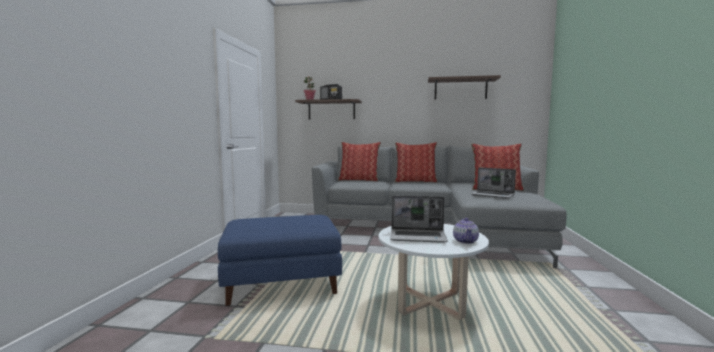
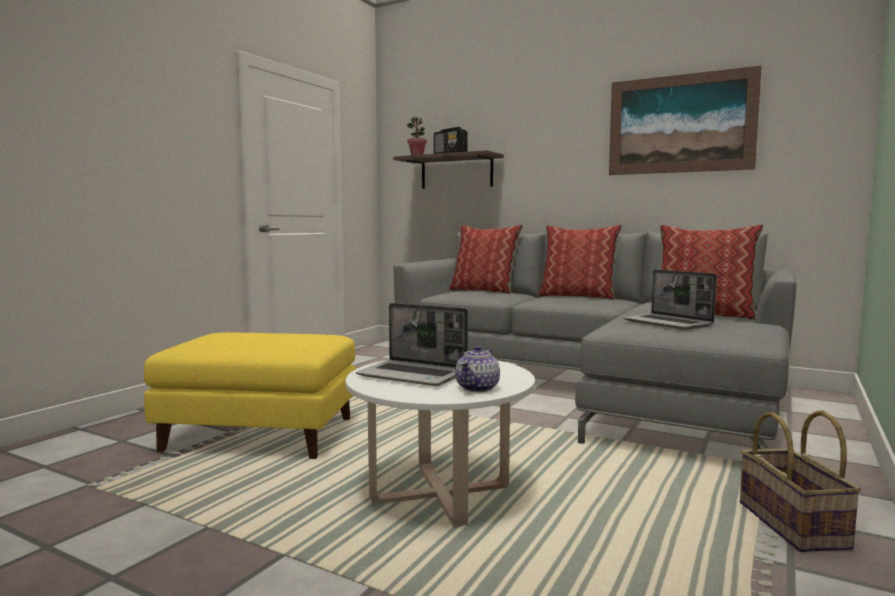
camera: 20 degrees right, 0 degrees up
blue ottoman [218,215,342,306] -> yellow ottoman [144,333,356,459]
shelf [428,75,501,100] -> picture [609,66,762,175]
none -> basket [740,410,861,552]

